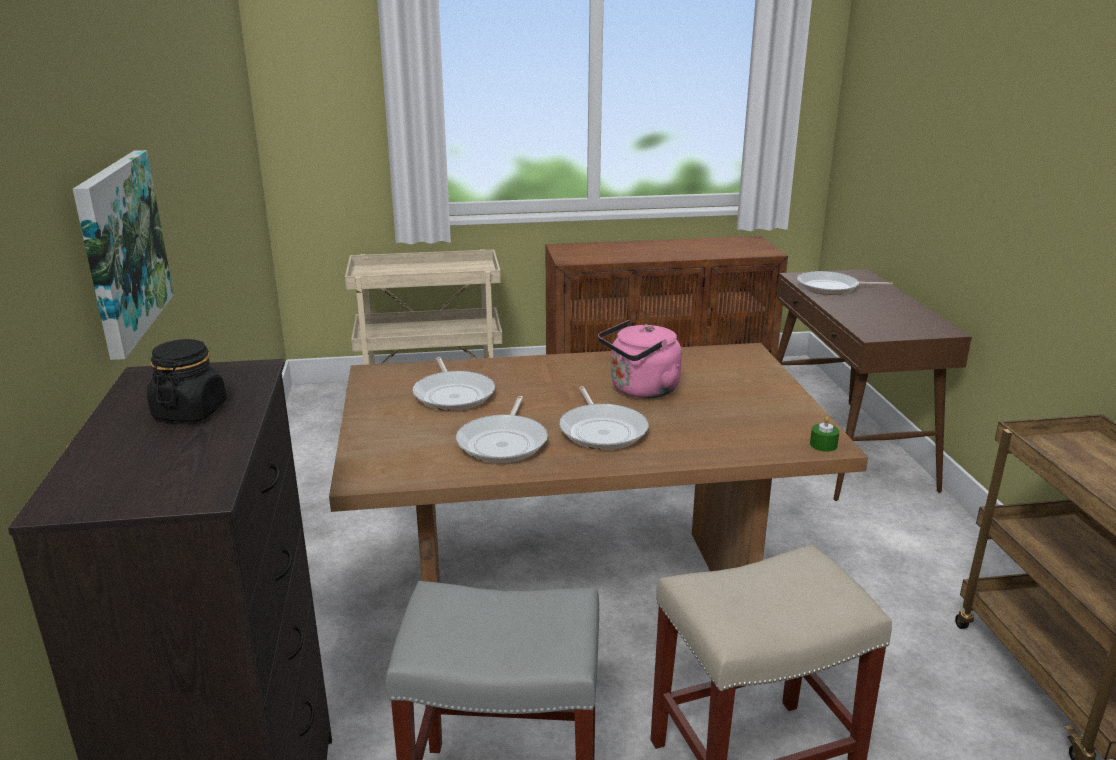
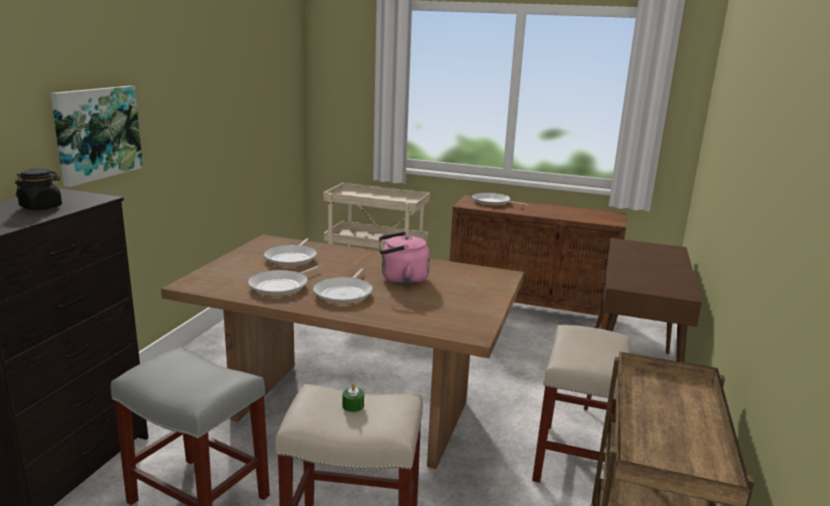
camera: 25 degrees right, 5 degrees down
frying pan [797,271,893,295] -> frying pan moved to [472,193,530,206]
green candle [810,416,840,452] -> green candle moved to [343,383,364,412]
none -> beige stool [532,325,631,483]

